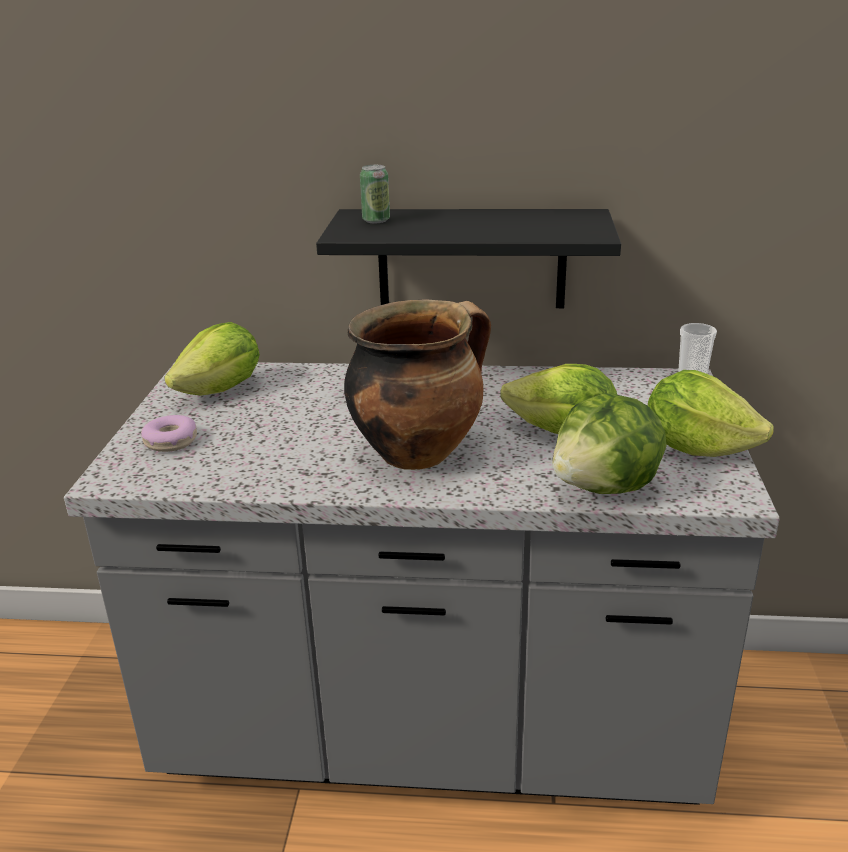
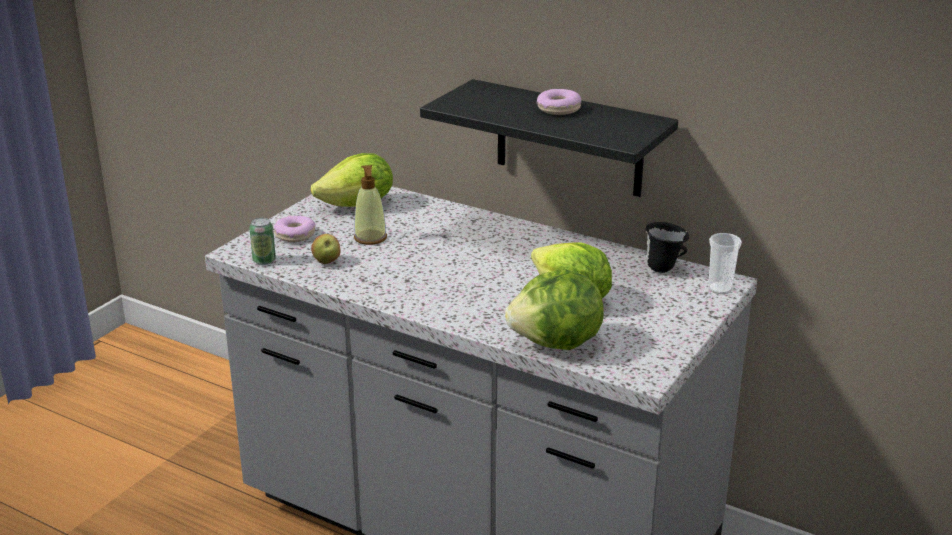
camera: 25 degrees right, 0 degrees up
cooking pot [344,299,491,470] -> none
can [360,165,390,223] -> can moved to [249,218,276,265]
lettuce [648,370,774,457] -> none
none -> apple [311,234,341,264]
none -> soap dispenser [354,165,387,245]
none -> donut [537,89,581,115]
none -> black mug [645,222,689,273]

